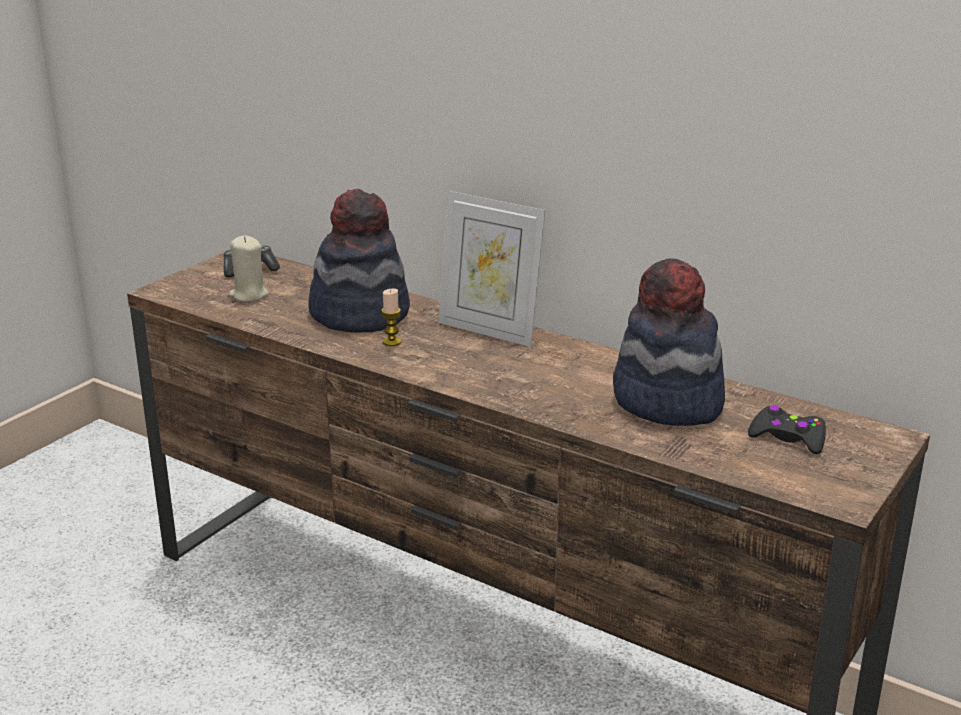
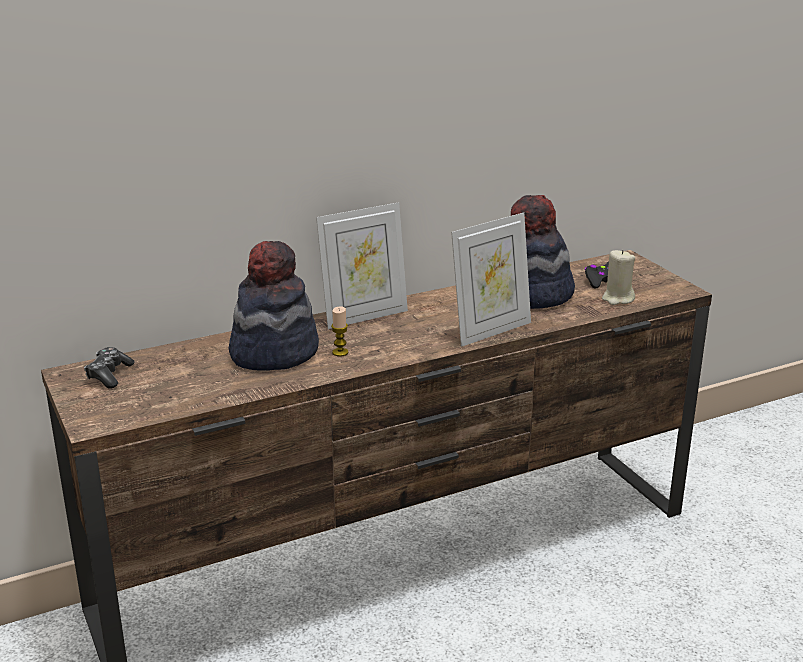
camera: 60 degrees left, 0 degrees up
beige candle [229,236,269,302] -> beige candle moved to [602,249,635,305]
none -> picture frame [451,212,531,347]

